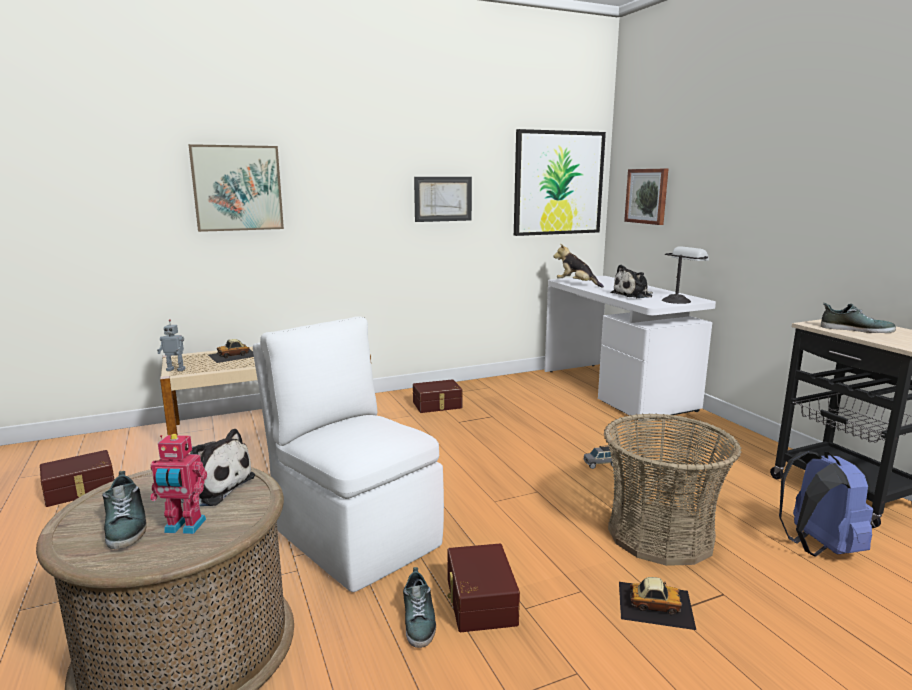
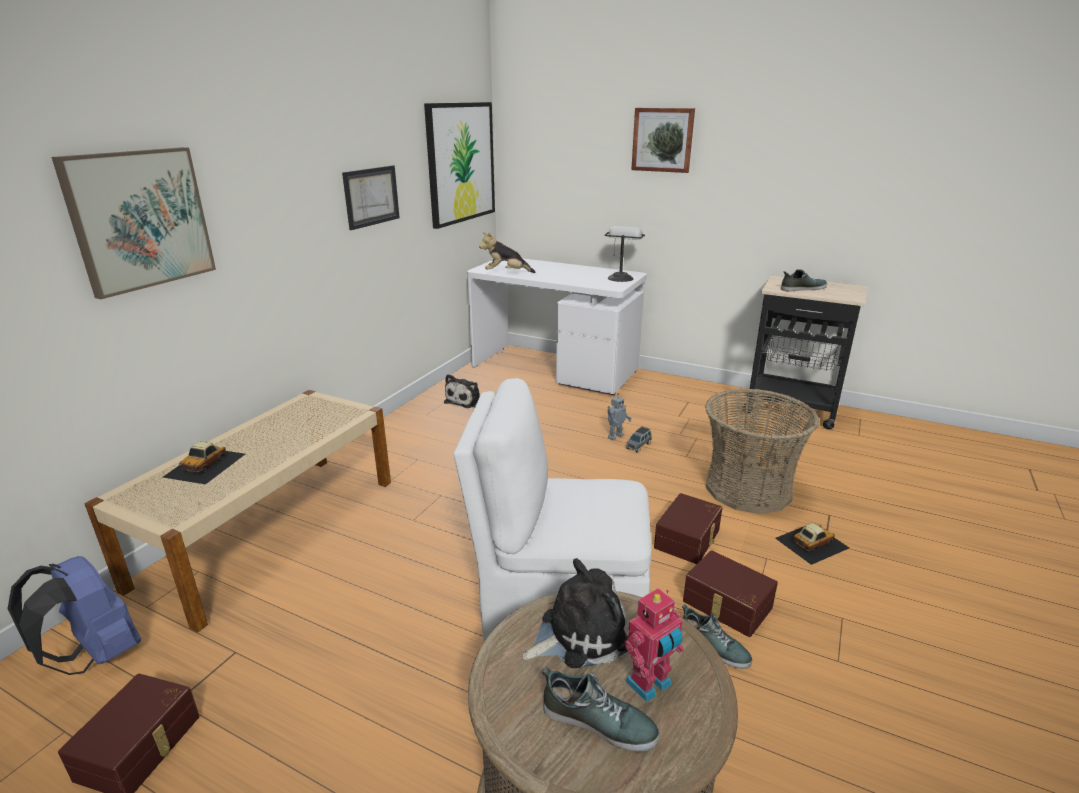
camera: 40 degrees left, 10 degrees up
toy robot [157,319,186,371] -> toy robot moved to [607,393,632,440]
brown storage box [413,379,463,413] -> brown storage box moved to [654,493,722,564]
plush toy [611,265,653,298] -> plush toy moved to [444,374,480,408]
picture [624,169,668,225] -> picture moved to [631,108,695,173]
blue backpack [779,451,873,556] -> blue backpack moved to [8,556,141,675]

